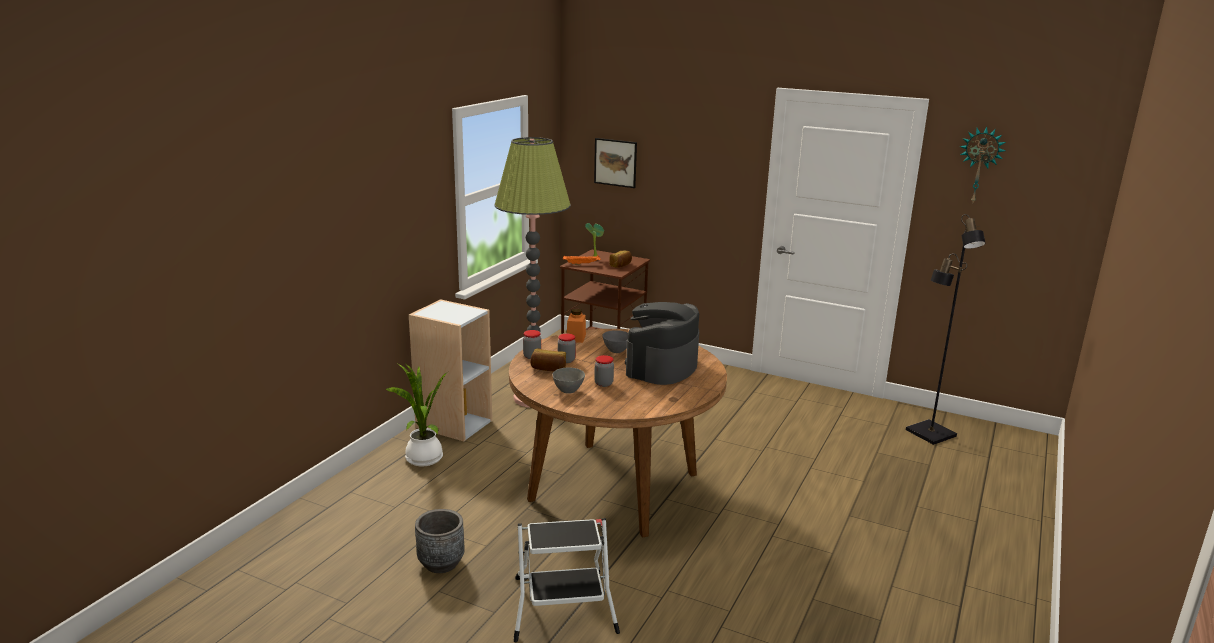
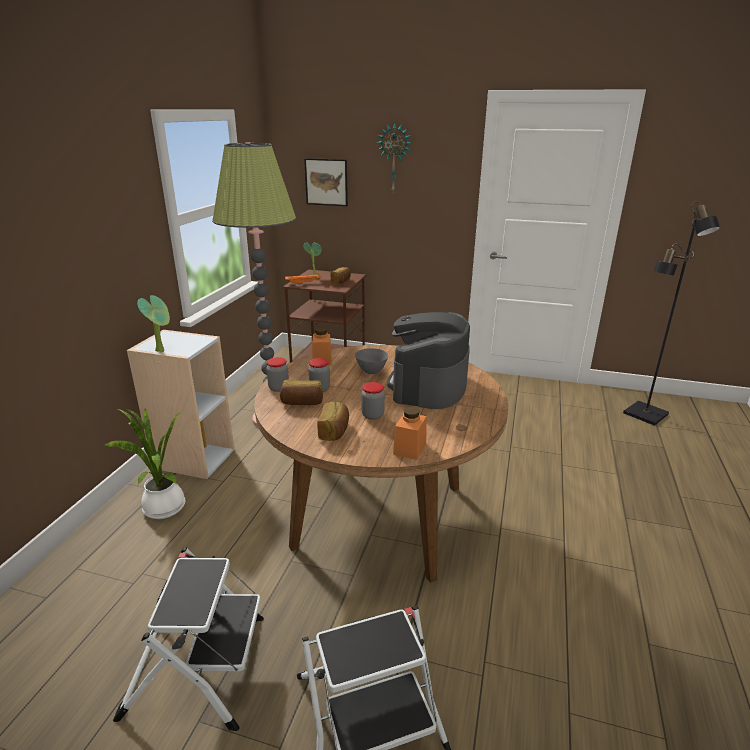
camera: 10 degrees left, 5 degrees up
grey planter [415,509,464,573] -> step ladder [113,547,264,731]
grey bowl [552,367,585,394] -> bread [317,402,349,441]
wall clock [959,127,1006,205] -> wall clock moved to [376,123,412,192]
none -> potted plant [137,295,170,353]
none -> orange jar [393,407,427,460]

